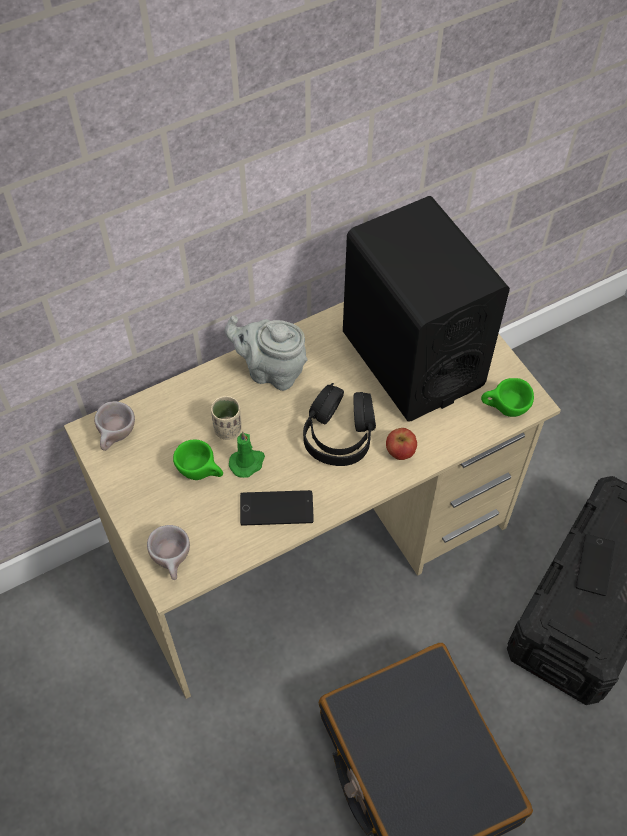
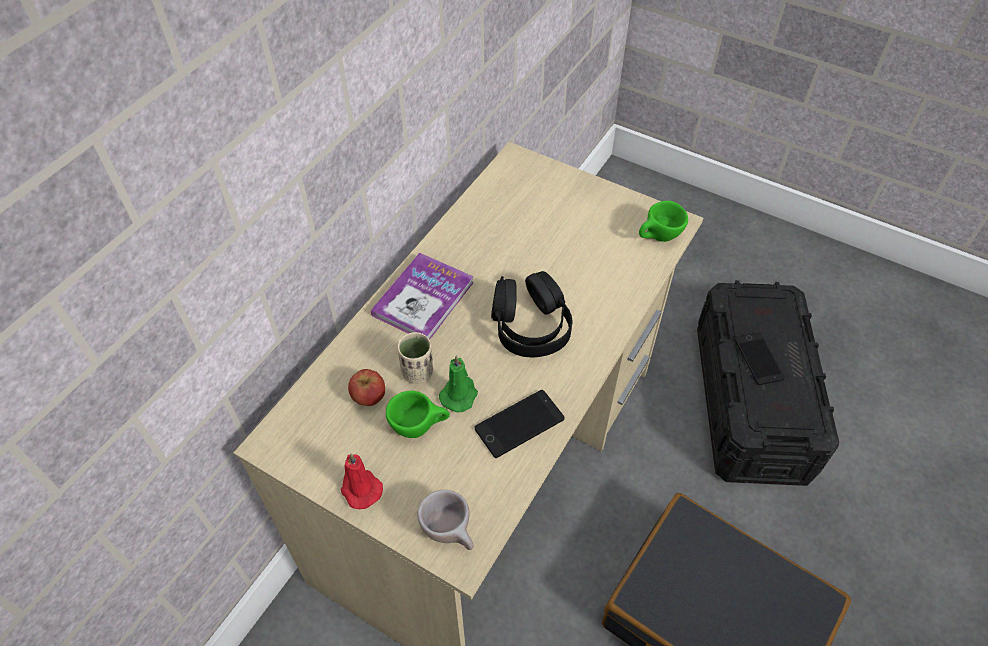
camera: 30 degrees left, 5 degrees down
beige cup [94,401,135,451] -> none
grey teapot [225,316,307,391] -> book [371,253,474,340]
black speaker [343,196,510,421] -> none
apple [386,428,417,460] -> apple moved to [348,369,385,406]
none -> red candle [340,453,383,509]

